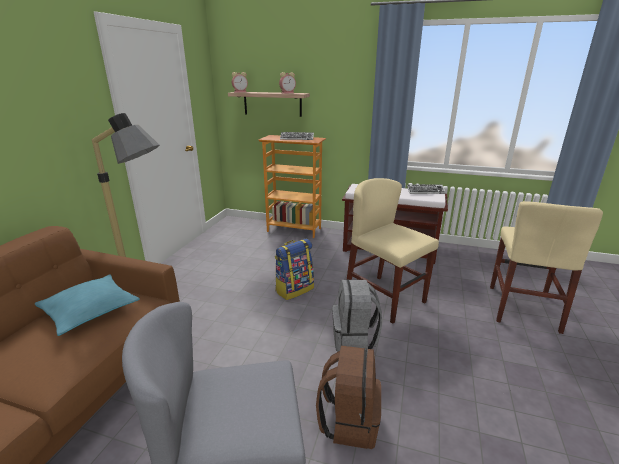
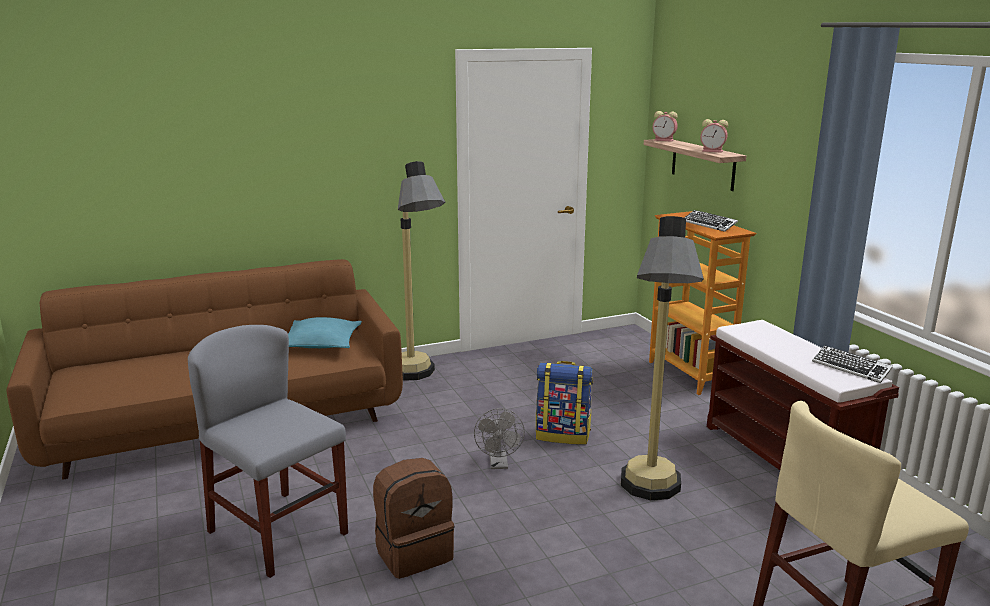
camera: 50 degrees right, 5 degrees down
grey backpack [332,279,382,352] -> none
beige chair [347,178,439,324] -> floor lamp [621,216,704,500]
none -> grey fan [474,408,525,469]

